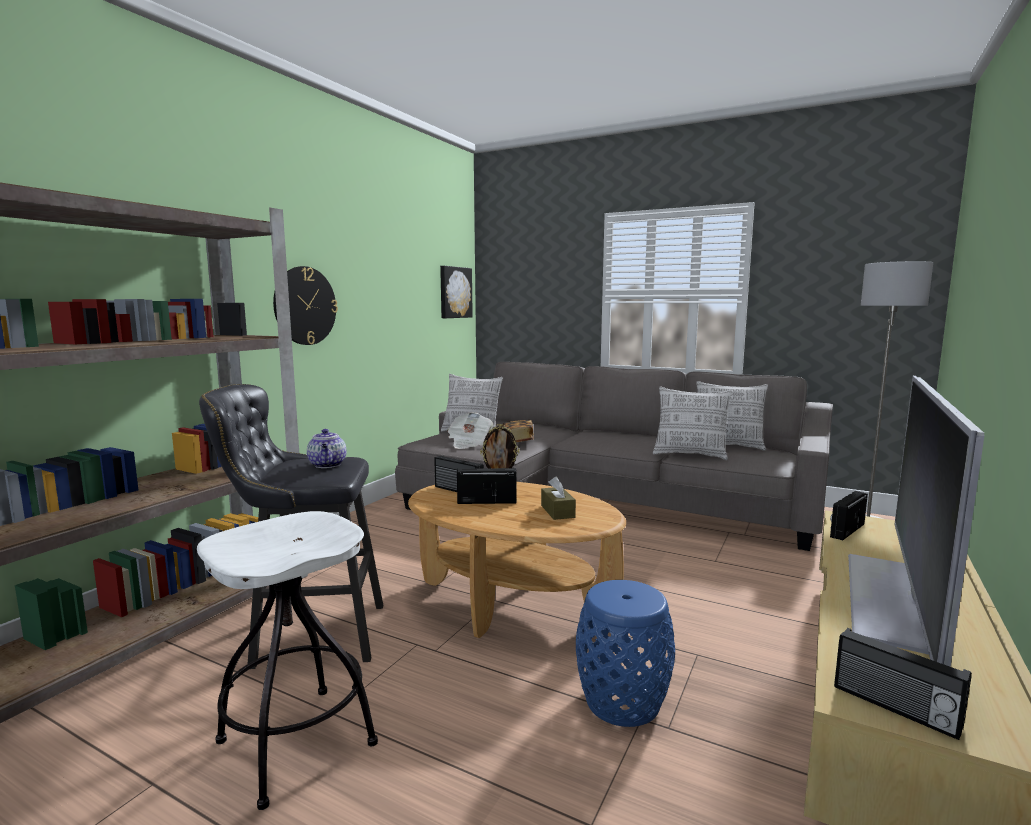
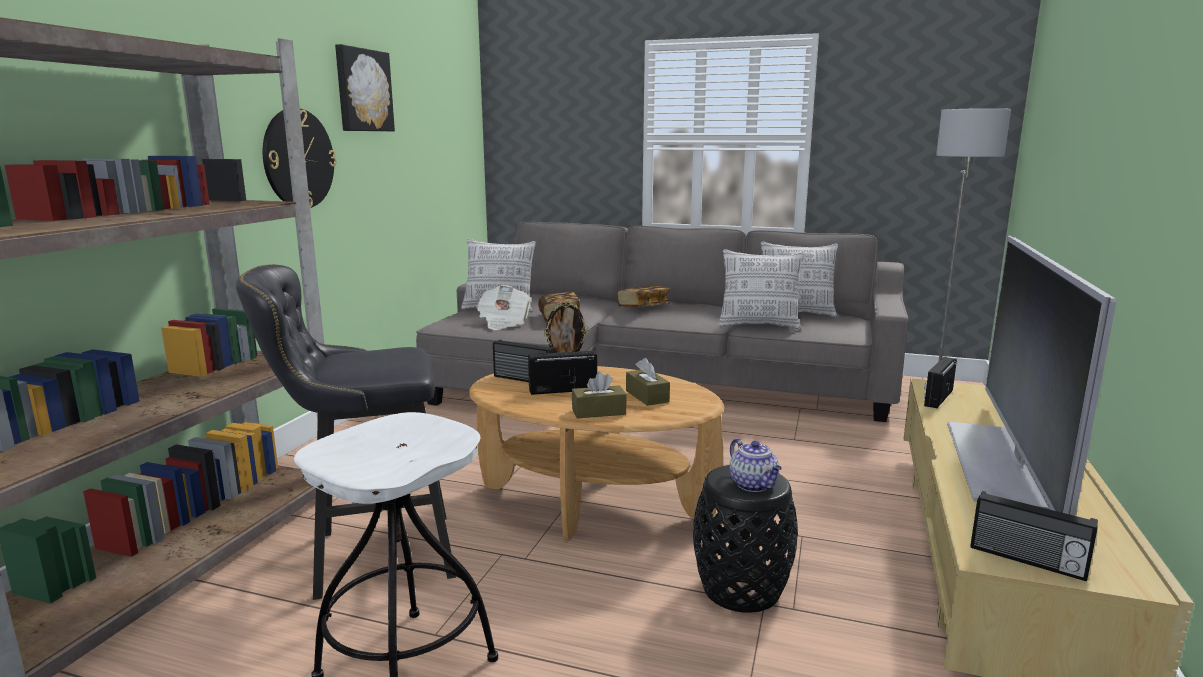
camera: 10 degrees left, 5 degrees up
teapot [307,429,347,468] -> teapot moved to [730,438,782,492]
picture [440,266,473,318] -> picture moved to [335,44,395,131]
blue stool [576,580,675,727] -> black stool [693,465,798,613]
none -> brown tissue box [572,371,626,418]
none -> book [617,286,671,307]

